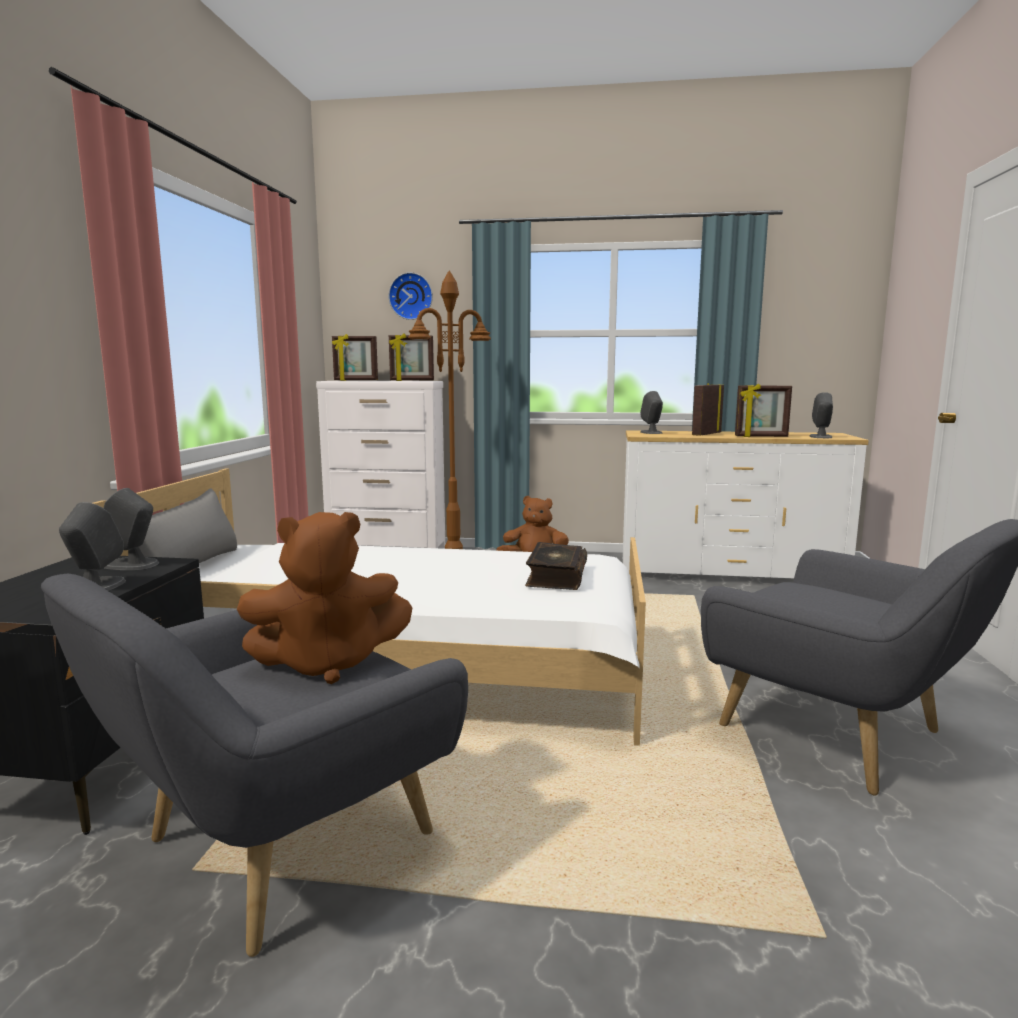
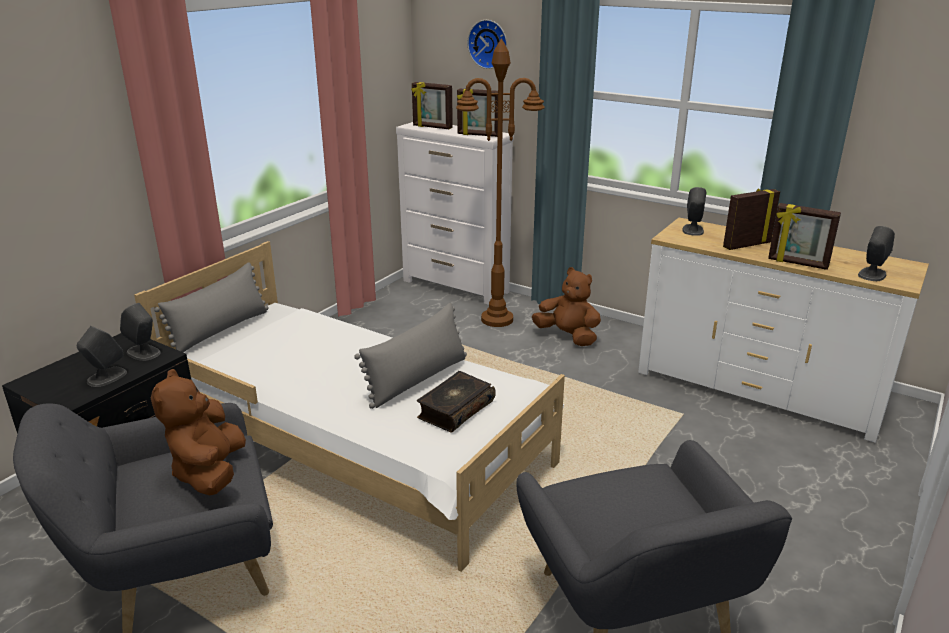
camera: 25 degrees right, 15 degrees up
brown plush toy [237,512,413,684] -> brown plush toy turned 75 degrees clockwise [151,369,246,496]
none -> grey pillow [354,303,467,409]

